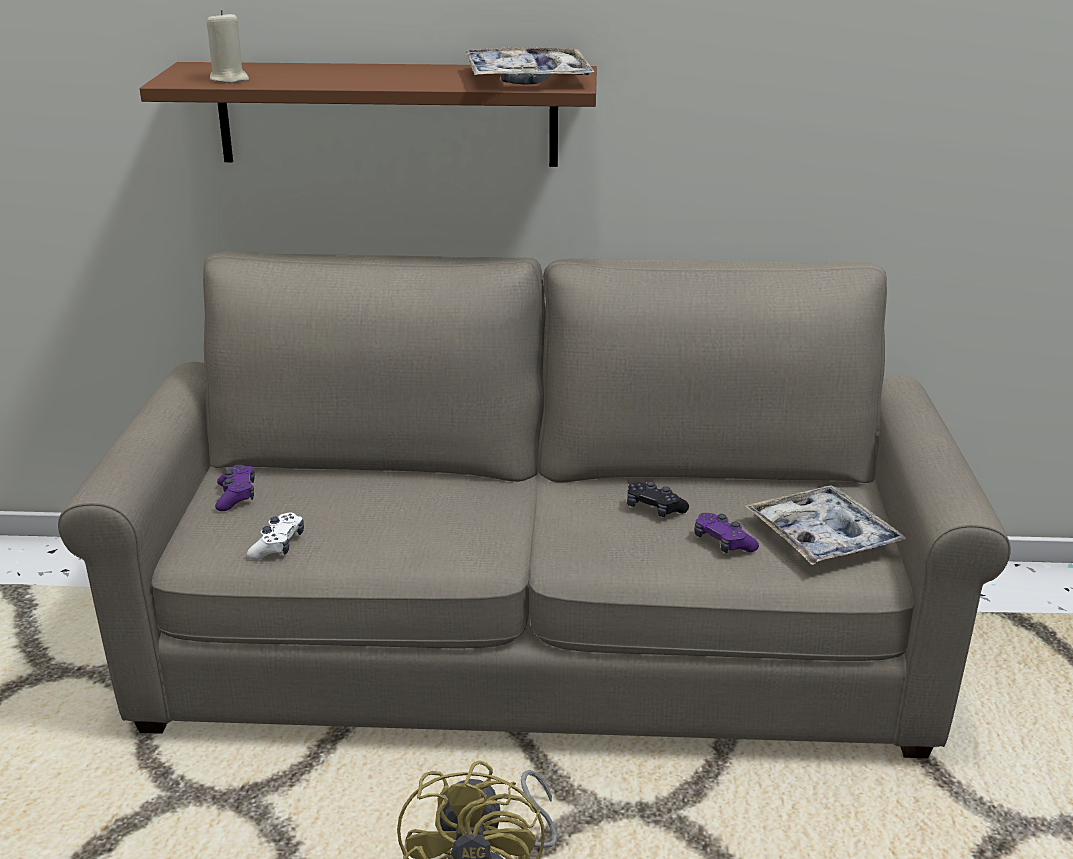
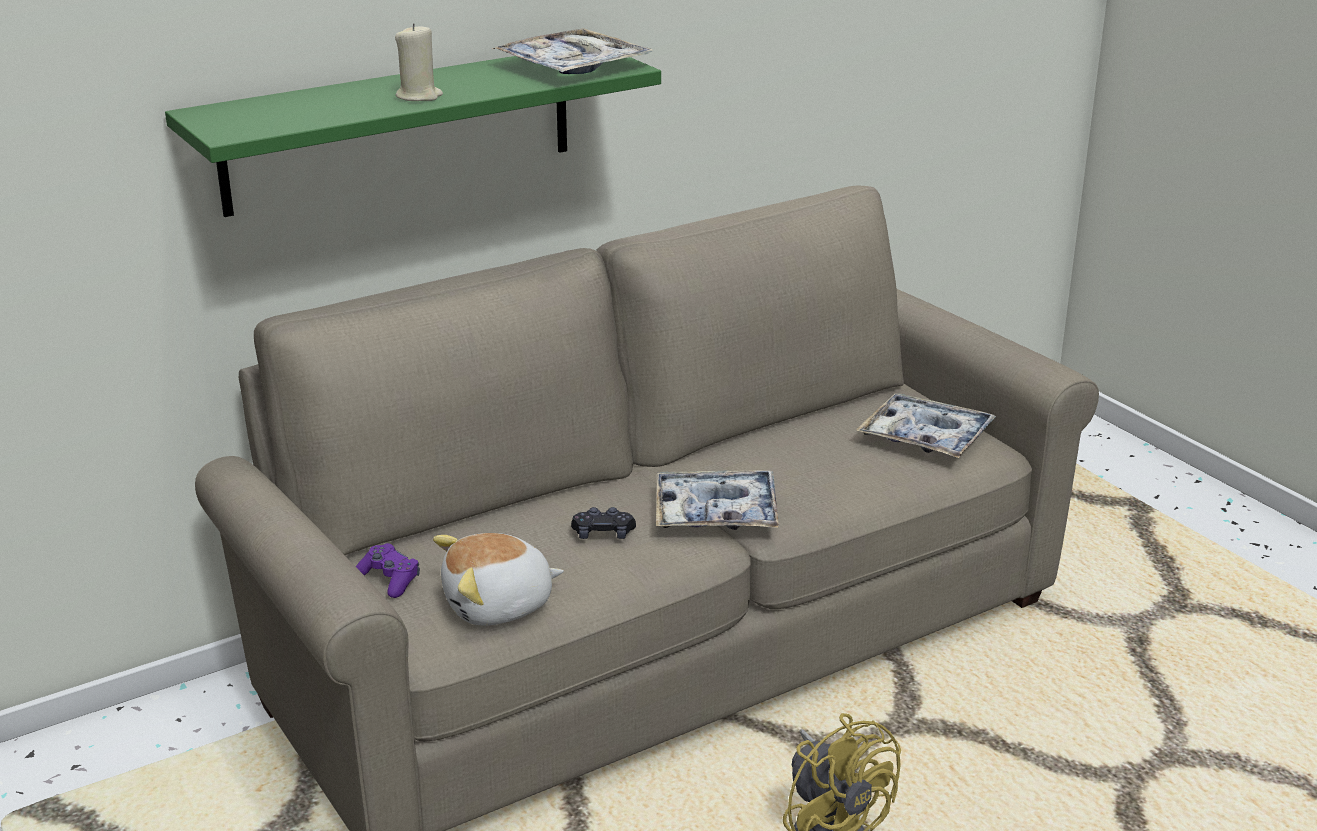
camera: 35 degrees left, 0 degrees up
brown shelf [140,62,597,167] -> green shelf [165,56,661,217]
beige candle [206,10,249,83] -> beige candle moved to [395,23,443,101]
white game controller [247,513,304,560] -> plush toy [433,533,564,626]
black game controller [627,481,689,517] -> black game controller moved to [571,507,636,539]
purple game controller [694,513,759,553] -> none
none -> tray [656,470,779,530]

